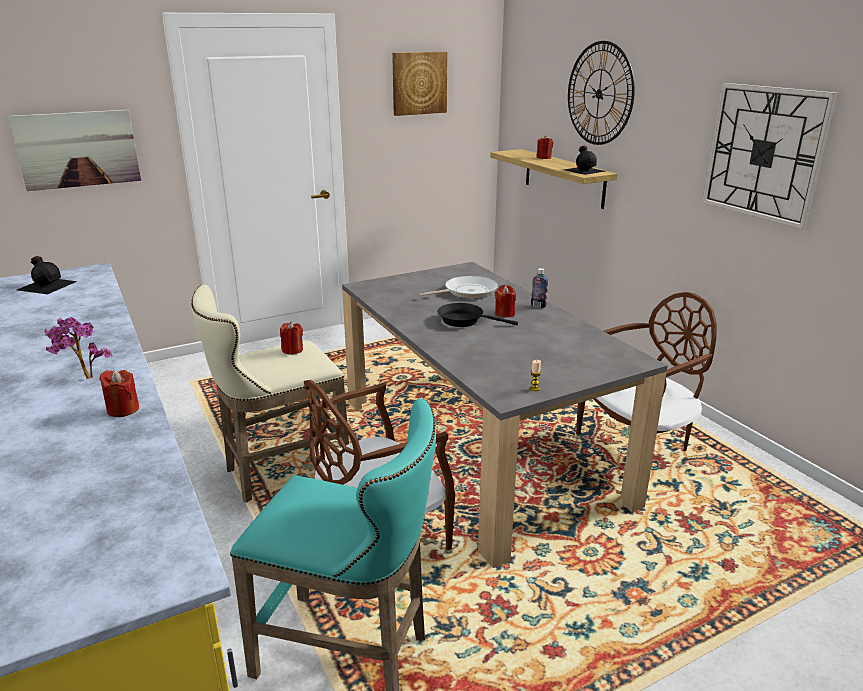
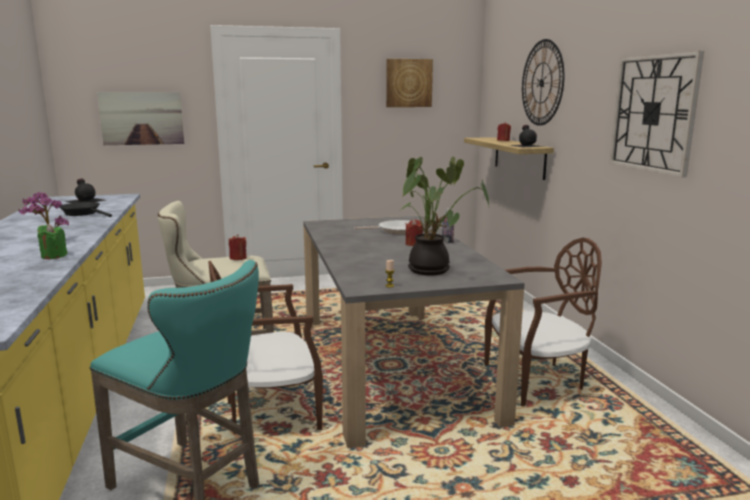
camera: 15 degrees right, 10 degrees down
red candle [99,370,139,417] -> green candle [37,224,67,259]
black frying pan [438,303,518,327] -> black frying pan moved to [59,202,112,217]
none -> potted plant [401,157,490,276]

